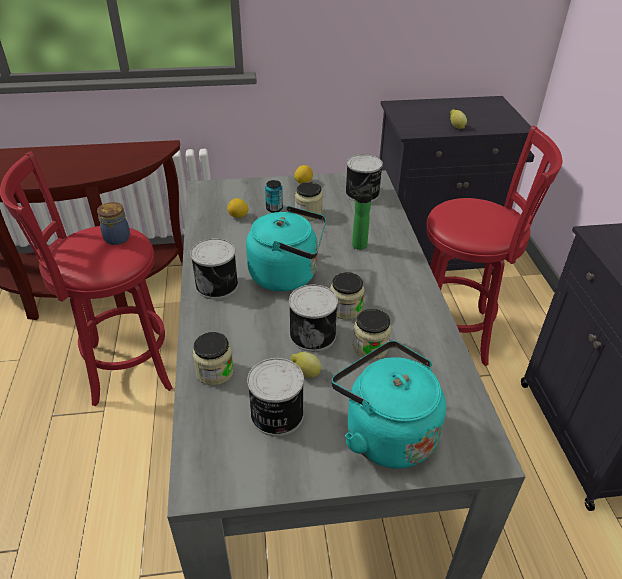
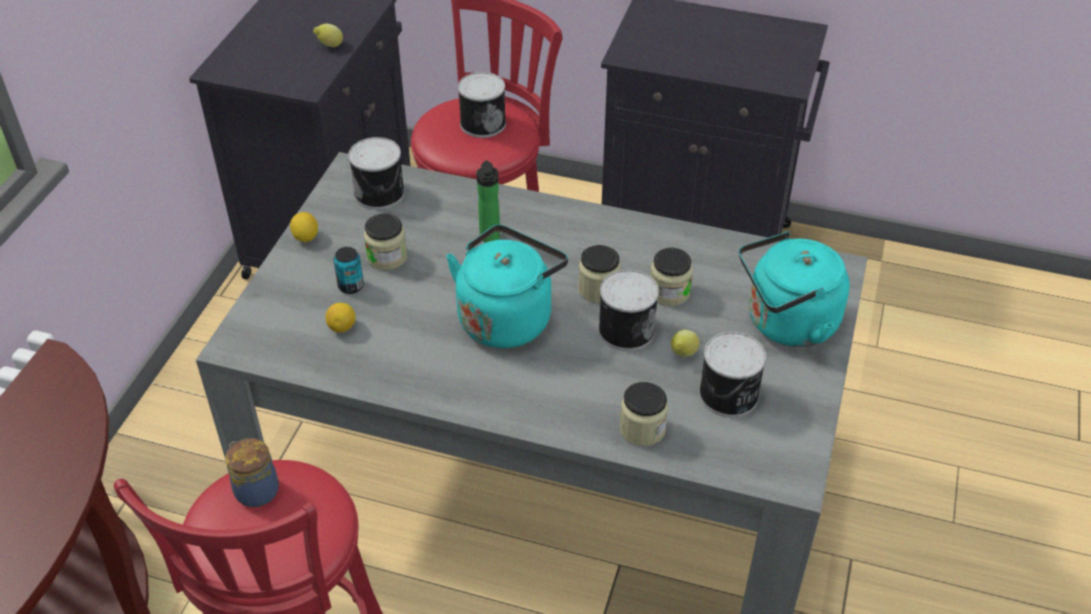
camera: 65 degrees left, 5 degrees up
can [190,238,238,299] -> can moved to [458,72,506,138]

